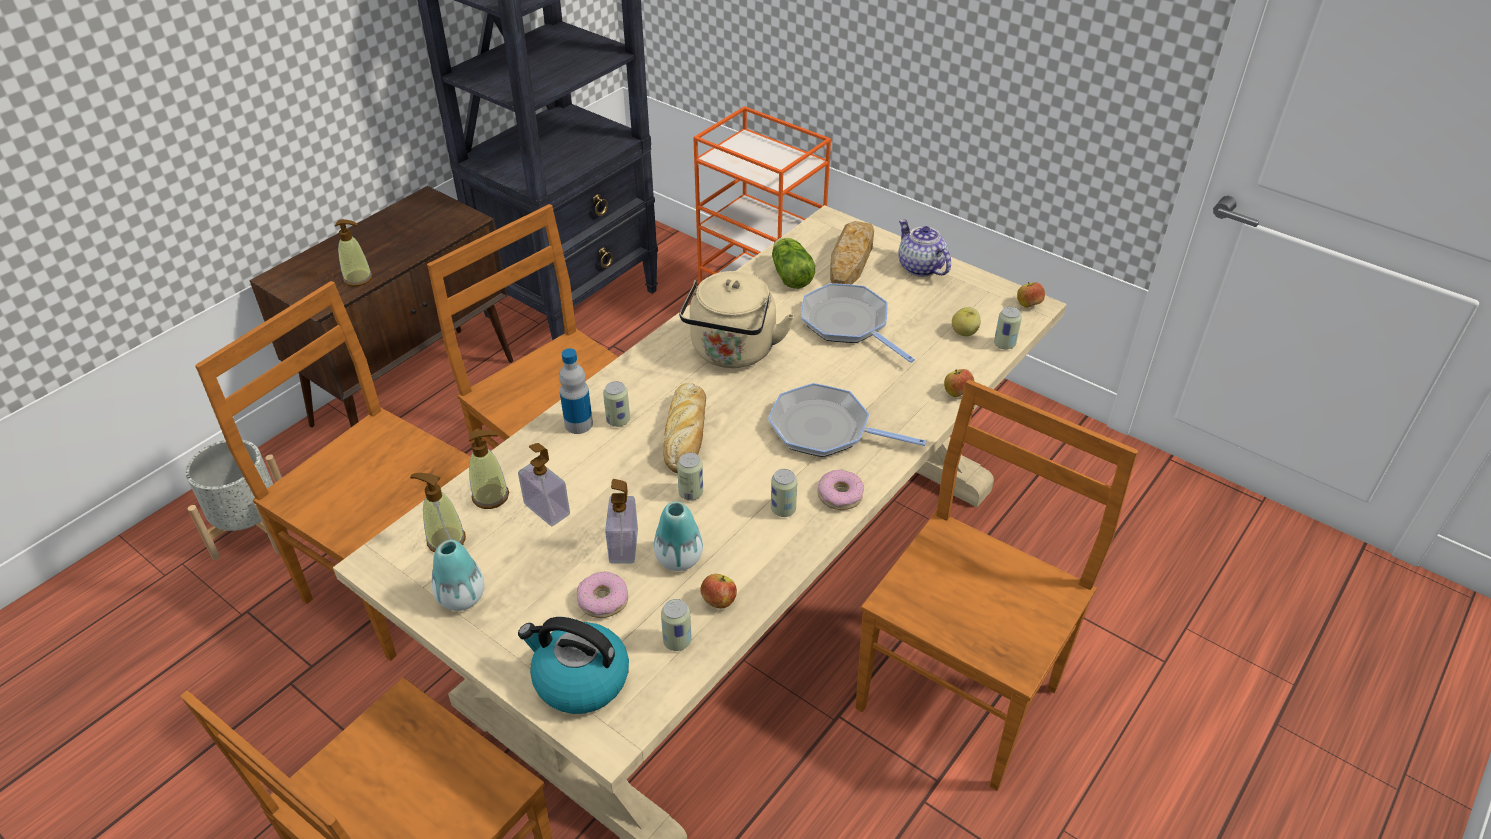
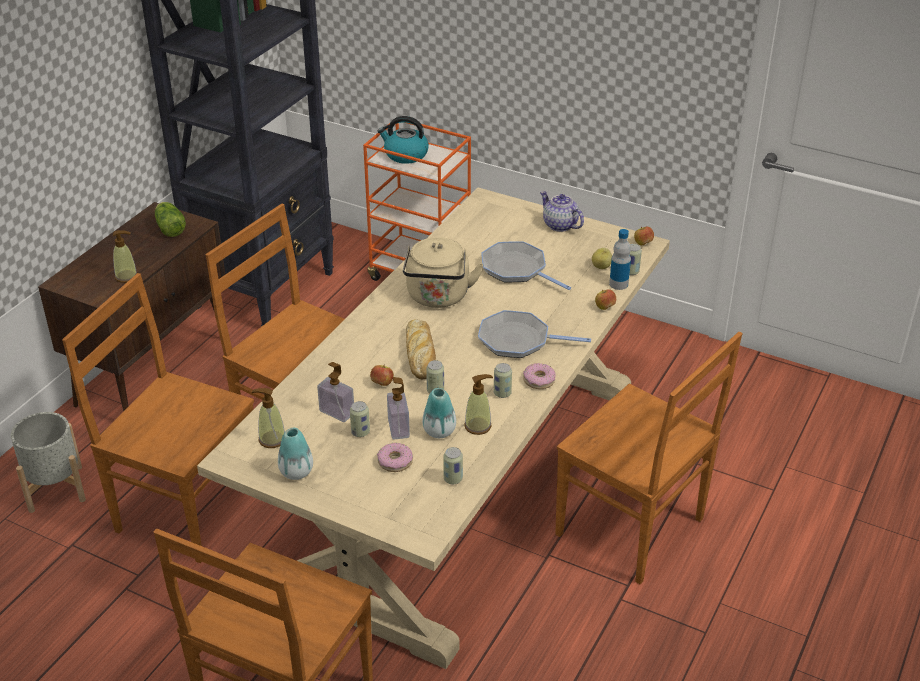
camera: 10 degrees left, 5 degrees down
soap dispenser [469,430,509,509] -> soap dispenser moved to [464,374,493,435]
kettle [518,617,629,714] -> kettle moved to [377,116,429,164]
bottle [559,348,593,434] -> bottle moved to [609,229,631,290]
can [603,381,630,427] -> can moved to [350,401,370,437]
apple [700,574,737,608] -> apple moved to [370,364,394,386]
lettuce [772,237,815,289] -> lettuce moved to [155,202,186,237]
bread [830,221,874,285] -> none
brown chair [855,380,1138,791] -> brown chair turned 105 degrees clockwise [555,332,742,584]

